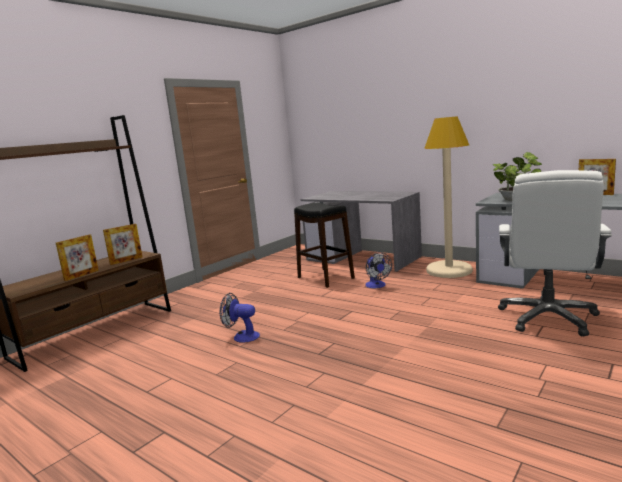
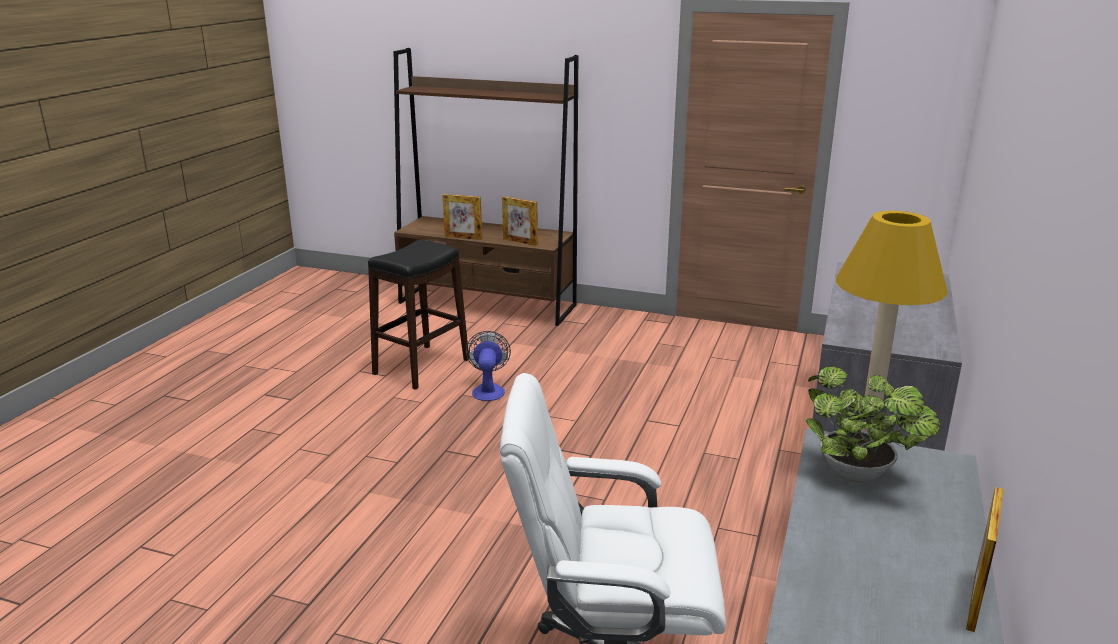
camera: 70 degrees right, 10 degrees up
black stool [294,203,355,288] -> black stool moved to [368,240,469,390]
fan [365,252,392,288] -> none

